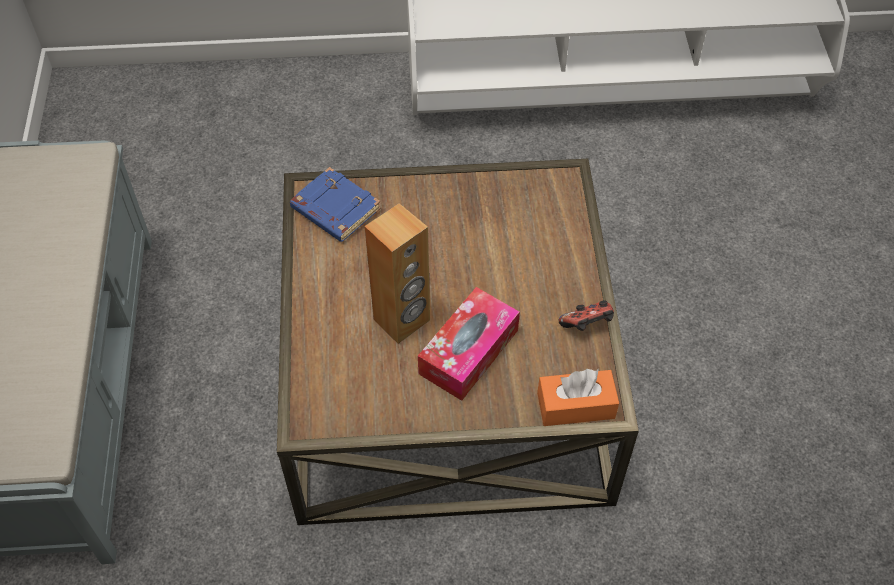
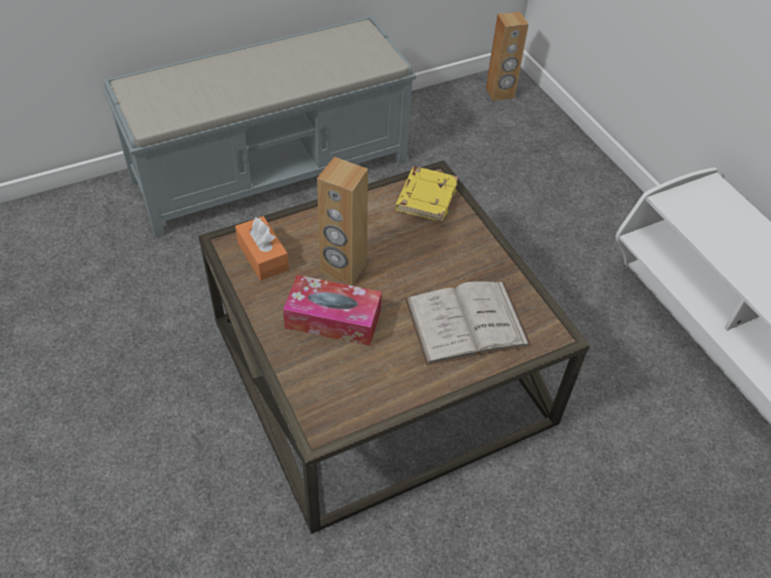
camera: 65 degrees right, 5 degrees down
blue book [290,167,381,242] -> yellow book [396,167,459,222]
orange tissue box [537,369,619,426] -> orange tissue box moved to [235,216,289,281]
game controller [559,301,614,331] -> none
none -> white book [405,282,531,365]
none -> brown speaker [486,12,529,101]

